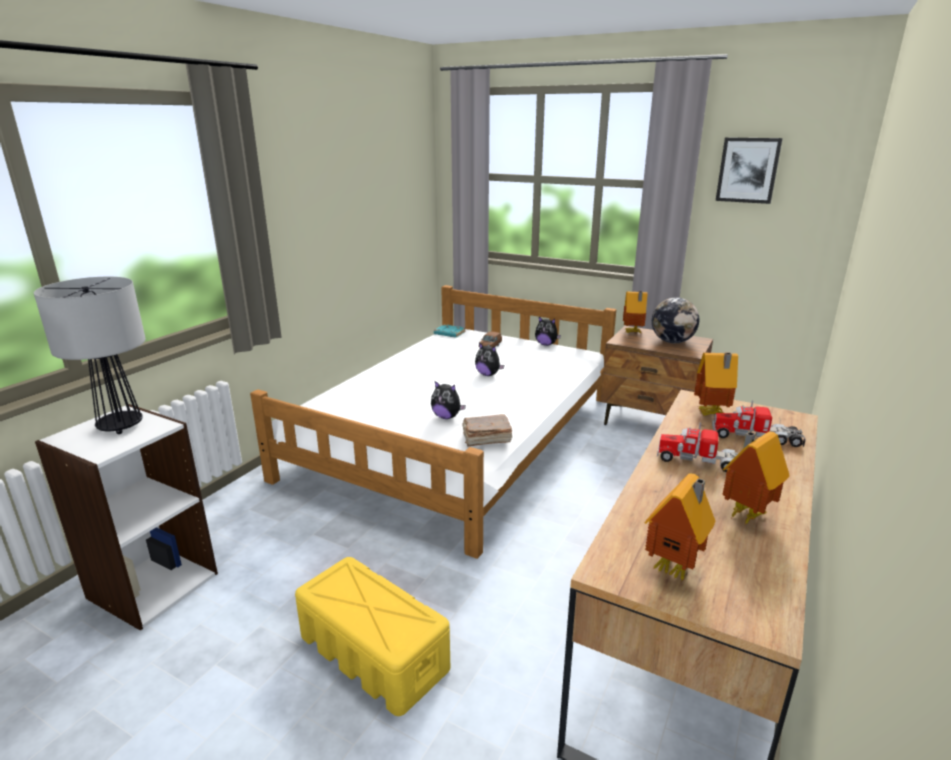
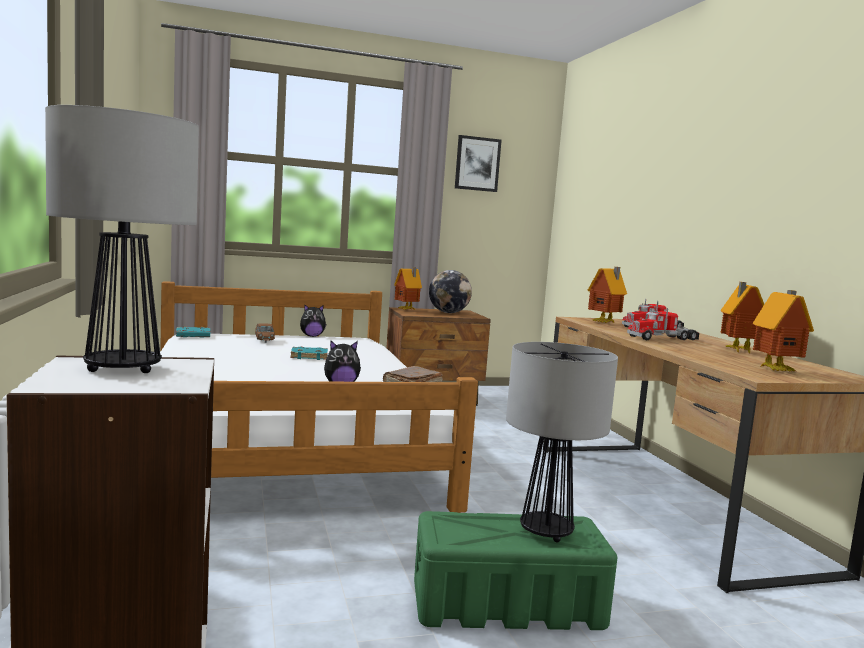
camera: 45 degrees left, 15 degrees down
yellow storage box [295,557,450,716] -> green storage box [414,511,617,630]
plush toy [475,343,504,376] -> turquoise book [290,347,328,360]
none -> table lamp [506,342,618,542]

